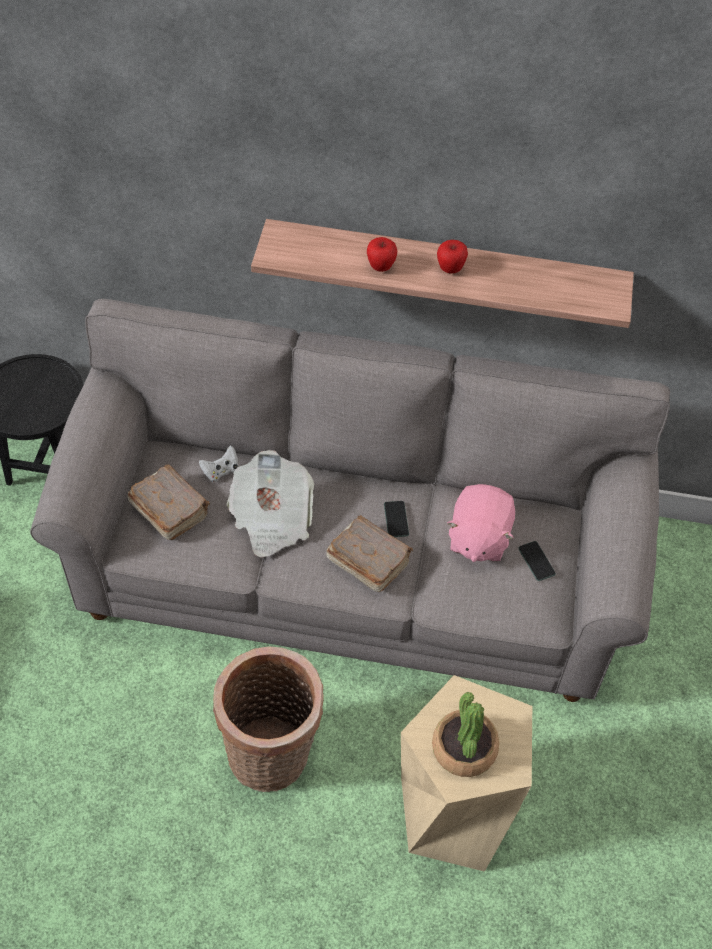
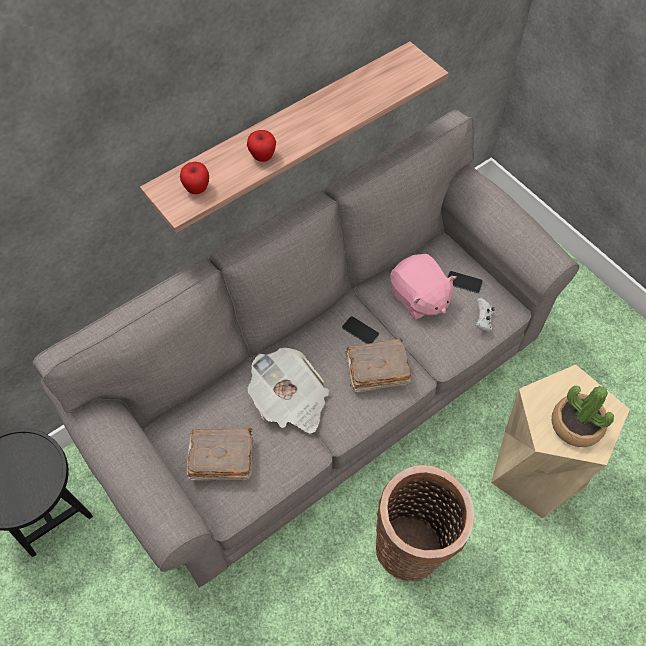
camera: 45 degrees left, 5 degrees up
white game controller [199,446,238,482] -> white game controller moved to [475,298,495,332]
apple [437,240,468,274] -> apple moved to [180,162,209,194]

